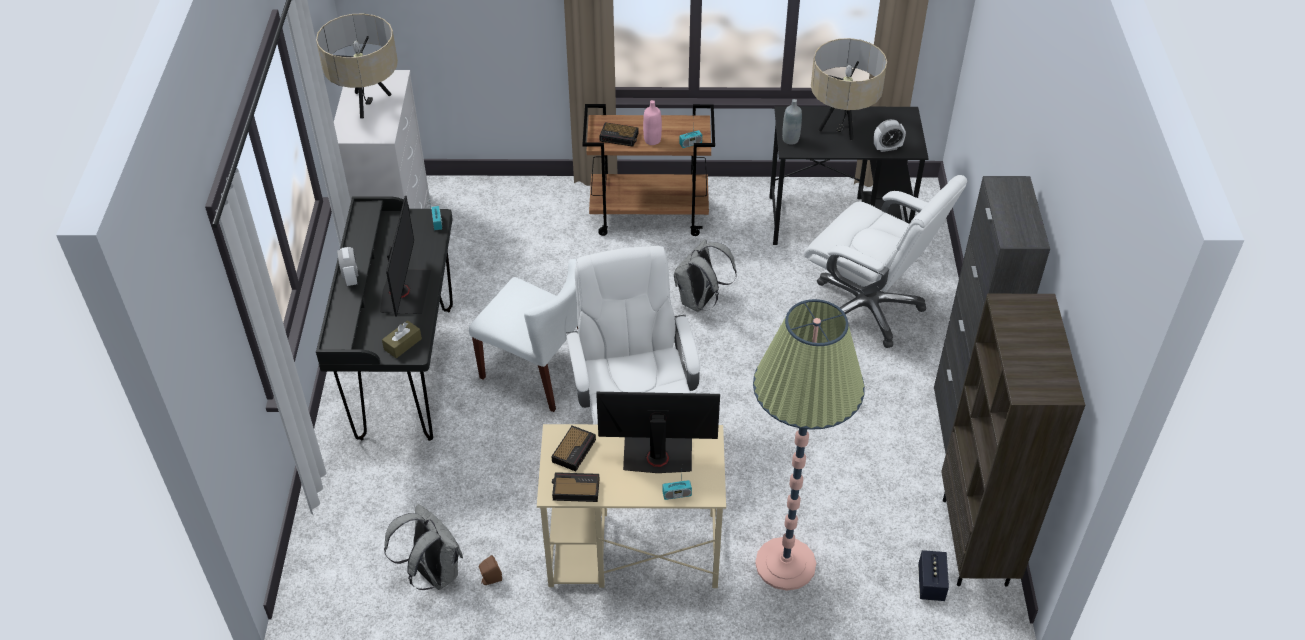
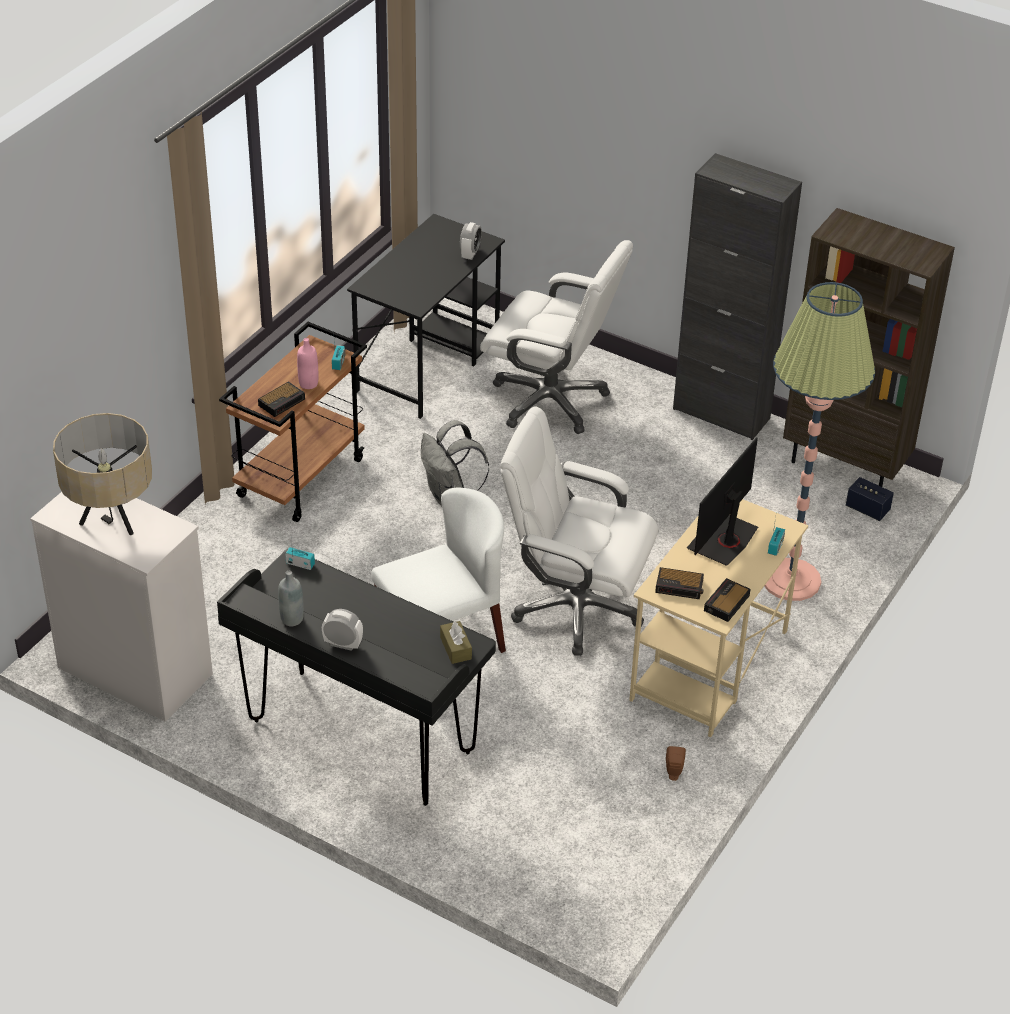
camera: 60 degrees left, 5 degrees down
monitor [380,195,431,317] -> none
grey backpack [384,504,463,590] -> none
alarm clock [551,425,596,471] -> alarm clock turned 135 degrees clockwise [655,567,704,599]
grey bottle [782,99,802,145] -> grey bottle moved to [278,571,304,626]
white office chair [804,175,967,348] -> white office chair turned 45 degrees clockwise [480,240,633,434]
beige table lamp [811,38,887,140] -> none

